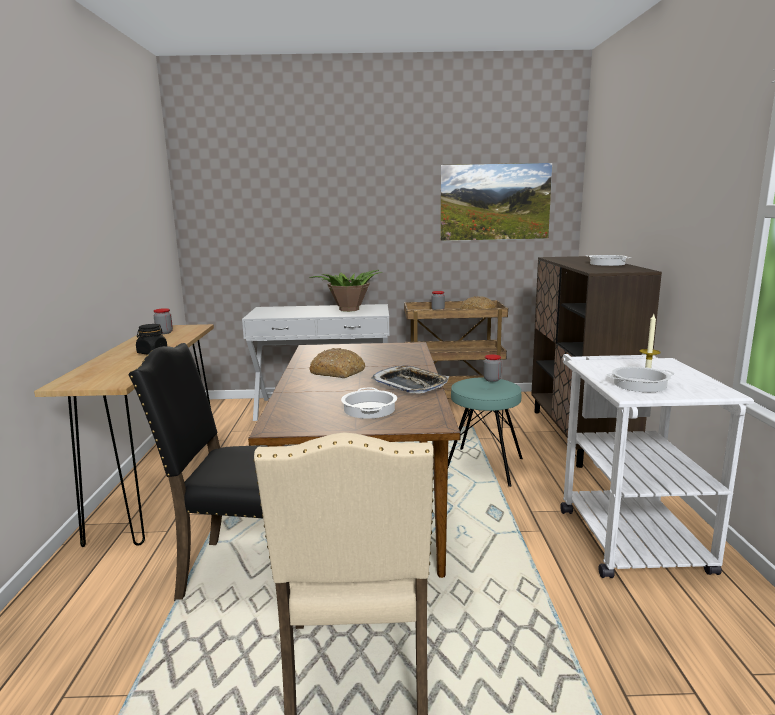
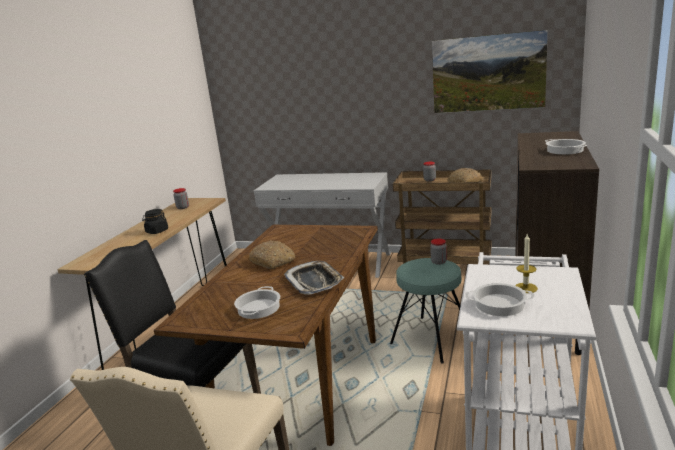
camera: 20 degrees right, 5 degrees up
potted plant [309,270,381,312] -> none

